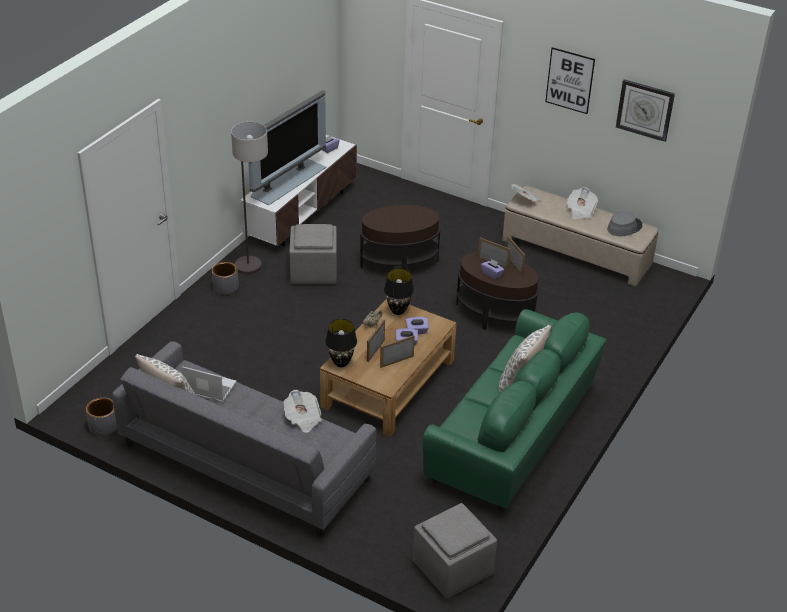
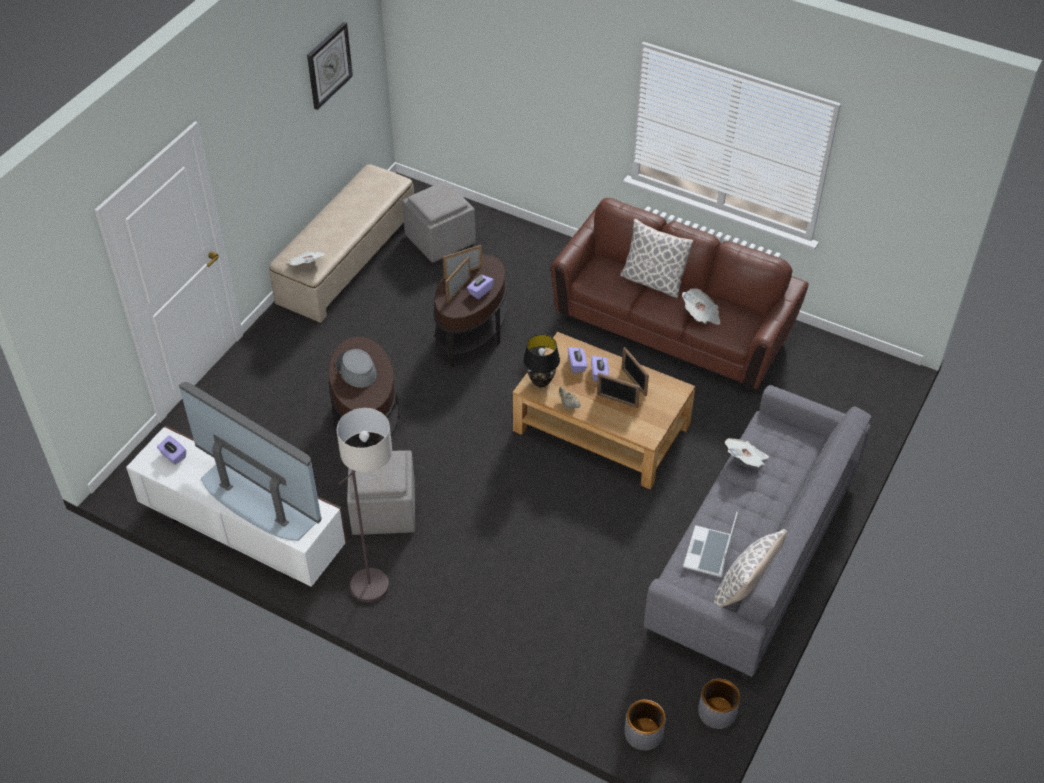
camera: 90 degrees left, 10 degrees up
grey planter [212,262,239,295] -> grey planter moved to [624,700,666,750]
black table lamp [325,319,357,367] -> none
grey ottoman [413,503,497,598] -> grey ottoman moved to [402,181,476,262]
green sofa [423,309,606,510] -> brown sofa [551,198,809,391]
picture [545,47,595,114] -> none
newspaper [567,187,598,219] -> newspaper moved to [682,288,720,325]
grey hat [607,212,642,236] -> grey hat moved to [336,349,377,388]

